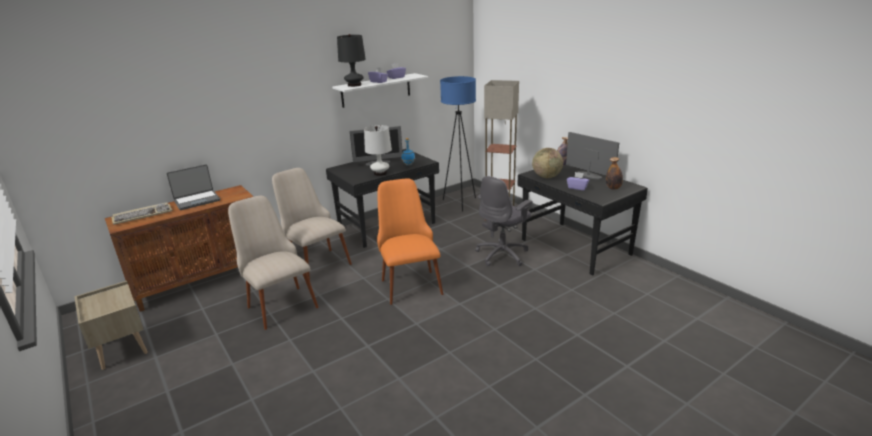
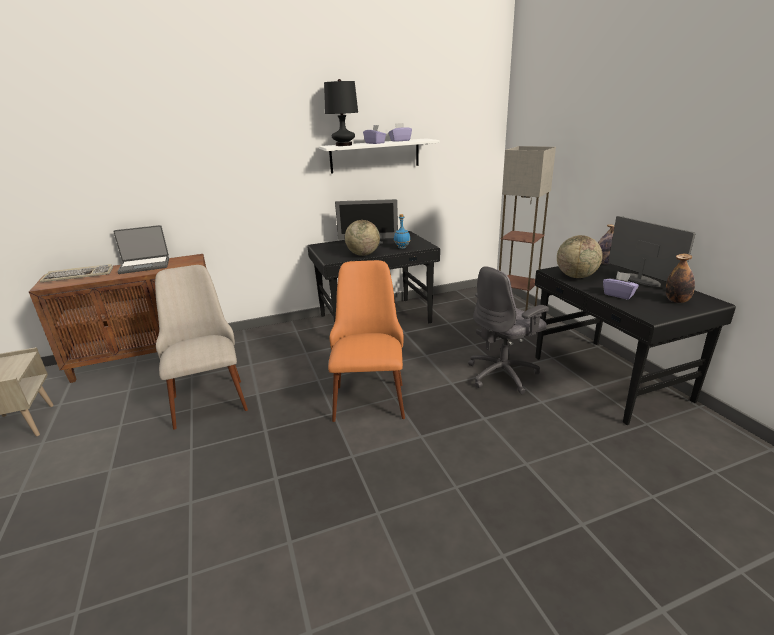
camera: 15 degrees right, 0 degrees up
beige chair [272,168,352,280] -> none
white table lamp [364,125,392,176] -> globe [345,220,380,256]
blue floor lamp [440,76,476,211] -> none

